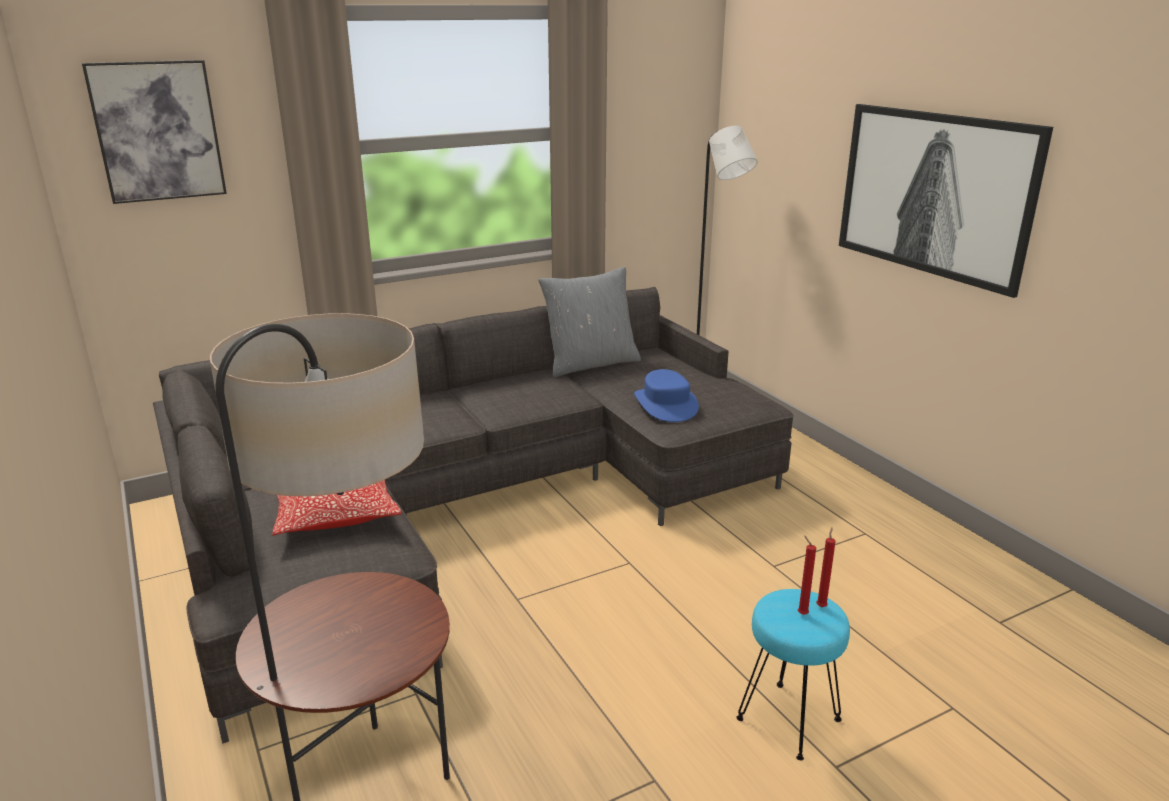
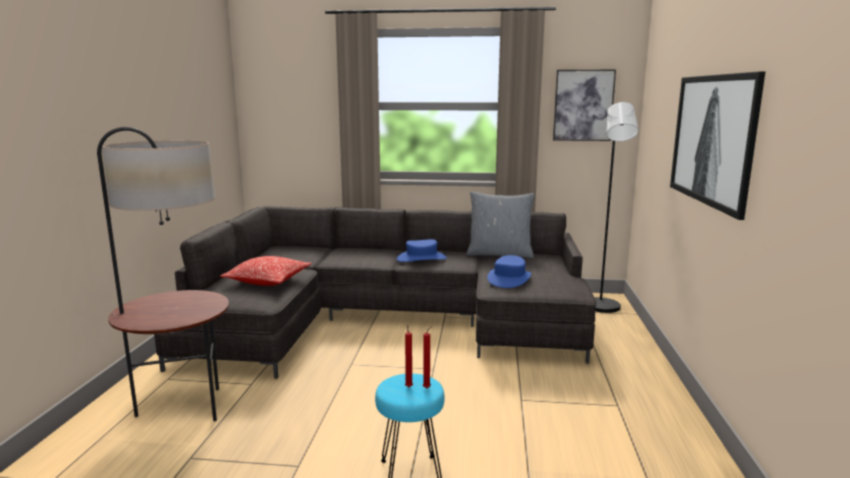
camera: 35 degrees right, 10 degrees down
picture [82,60,227,204] -> picture moved to [553,70,616,141]
none -> blue hat [397,239,447,262]

